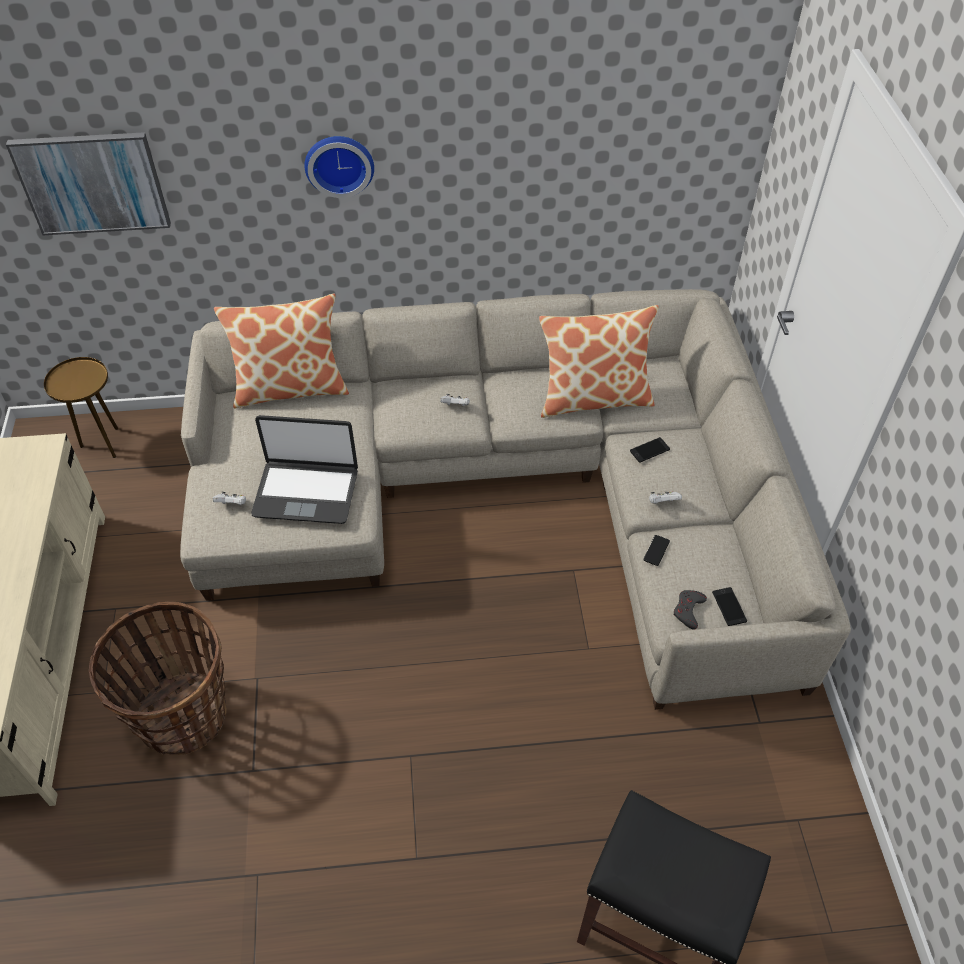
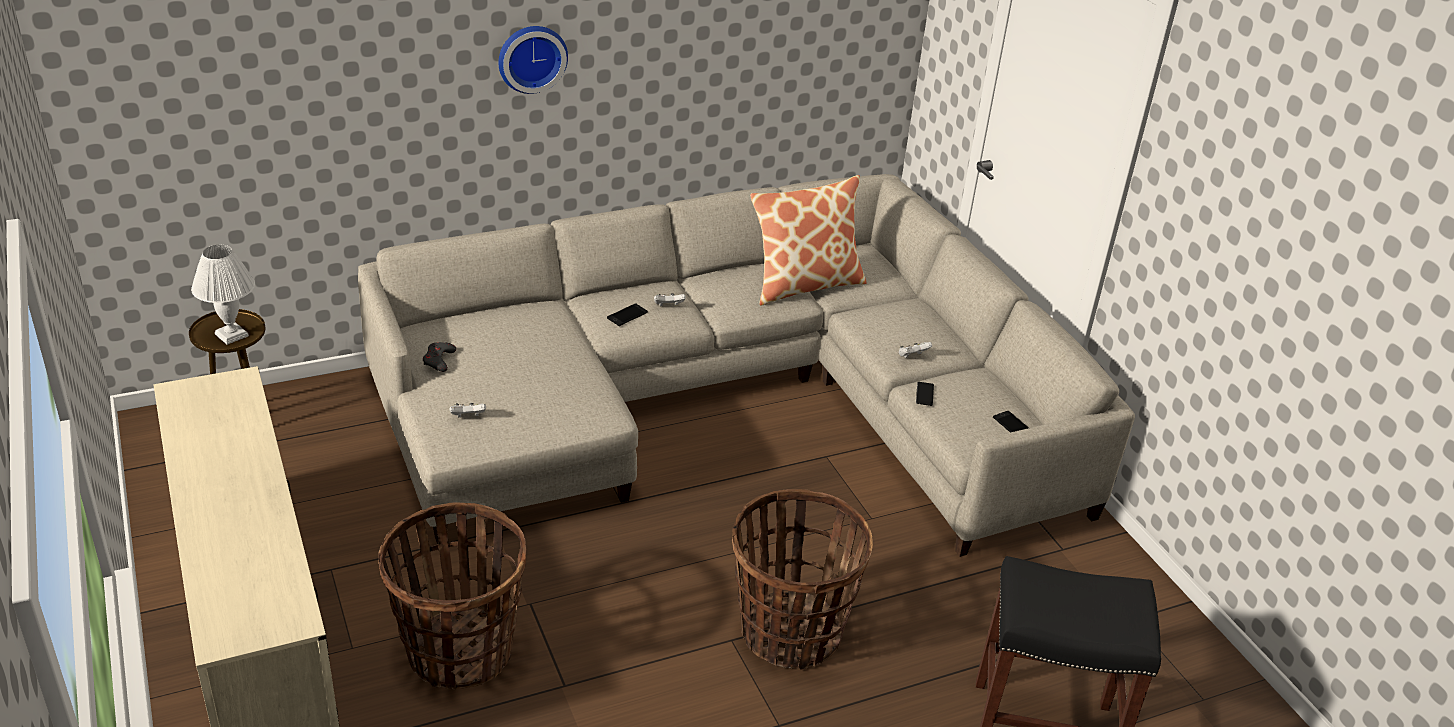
camera: 20 degrees left, 15 degrees down
picture [6,132,171,235] -> none
pillow [214,294,349,408] -> none
laptop [251,415,358,524] -> none
phone [630,437,670,463] -> phone moved to [607,303,648,326]
grey game controller [674,590,707,630] -> grey game controller moved to [423,342,456,372]
none -> white table lamp [191,245,255,345]
none -> basket [732,489,873,669]

